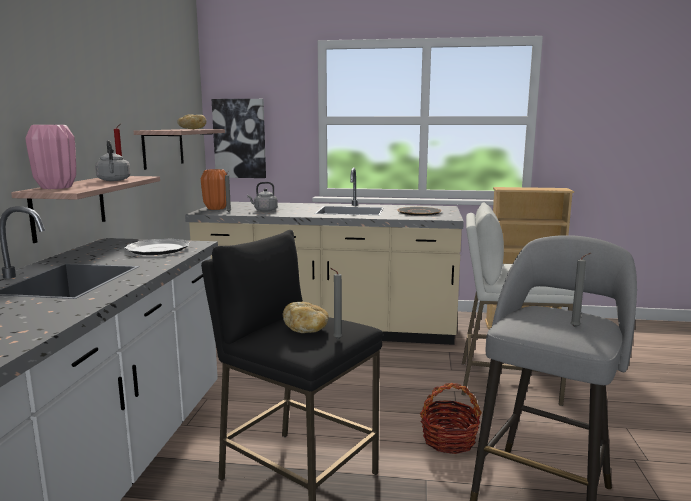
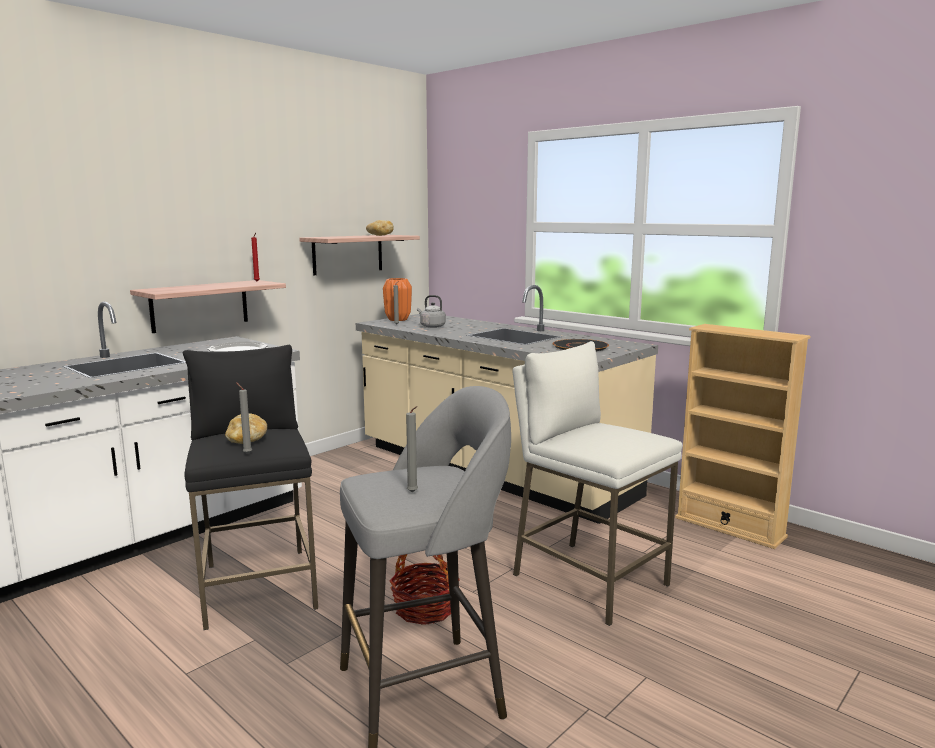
camera: 35 degrees right, 0 degrees up
pink vase [25,125,76,189] -> none
grey kettle [95,140,131,181] -> none
picture [212,99,266,178] -> none

